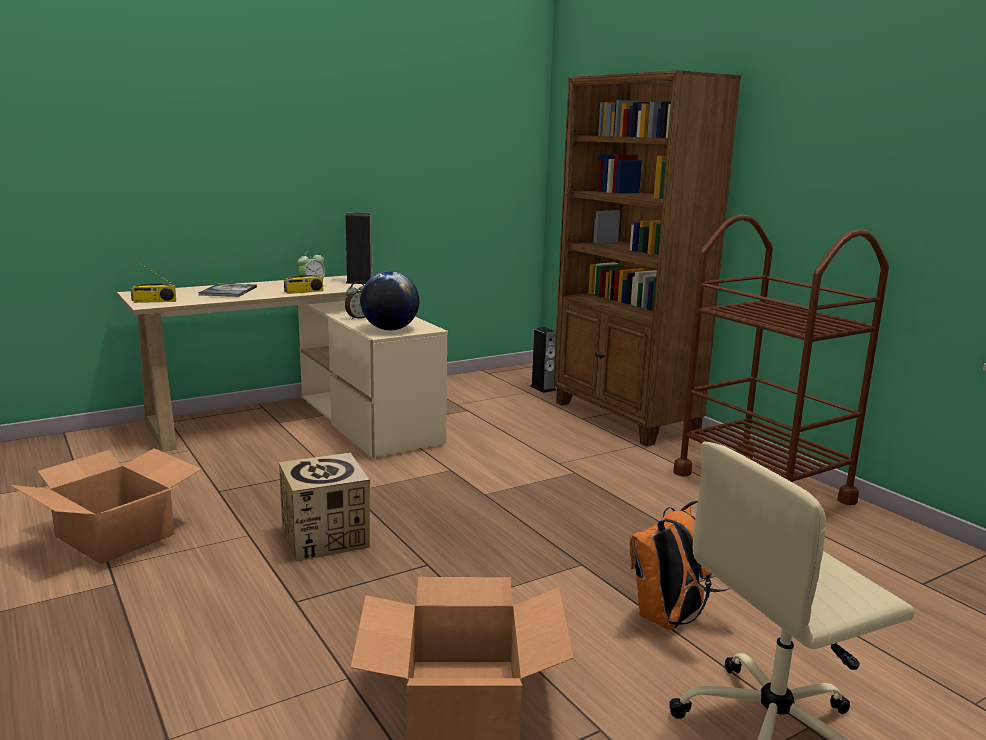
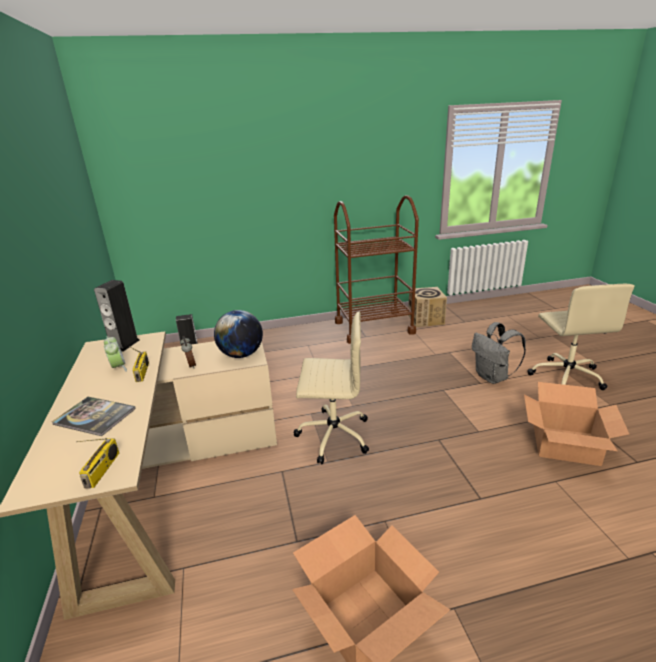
camera: 70 degrees left, 10 degrees up
cardboard box [279,453,370,562] -> cardboard box moved to [408,287,447,327]
brown bookcase [553,70,741,446] -> none
orange backpack [630,499,730,630] -> grey backpack [472,322,526,384]
none -> beige office chair [294,311,369,464]

